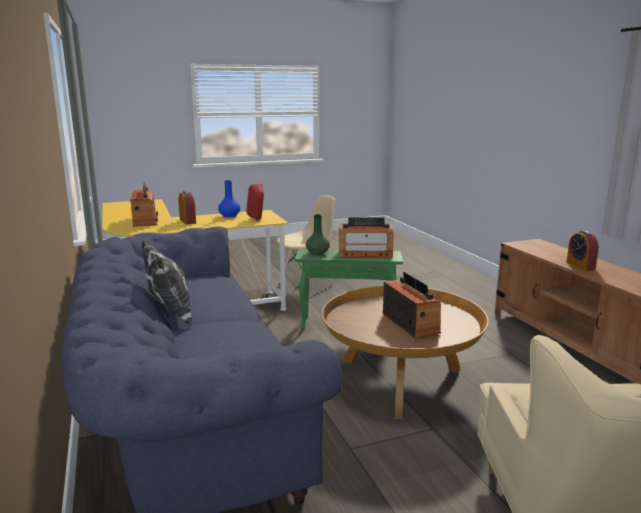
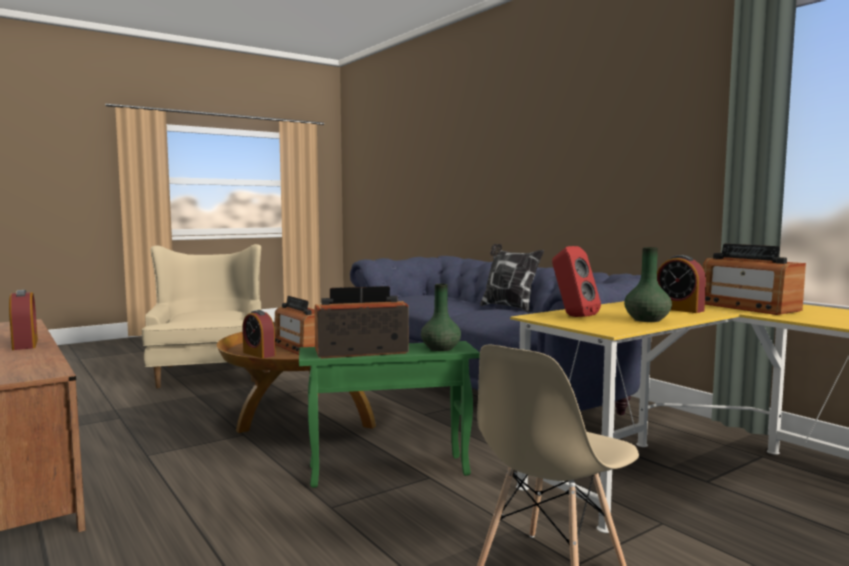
camera: 165 degrees right, 10 degrees down
blue vase [218,180,240,217] -> green vase [624,247,672,322]
none -> alarm clock [242,310,276,358]

